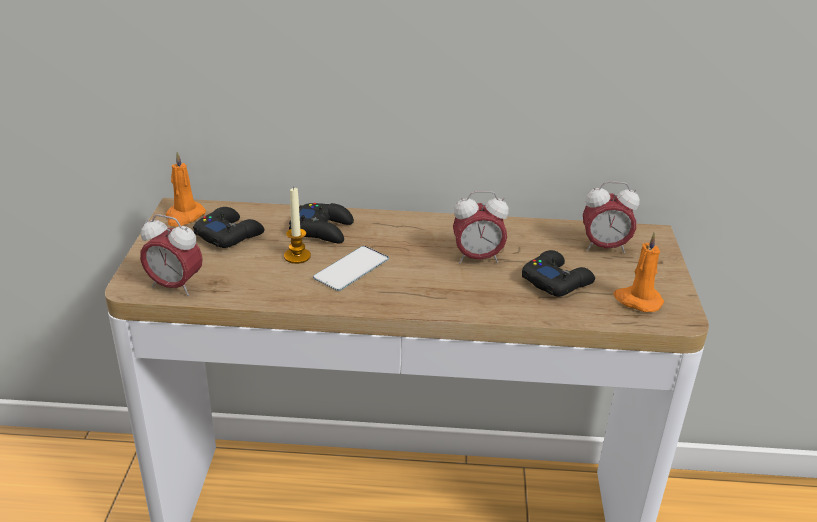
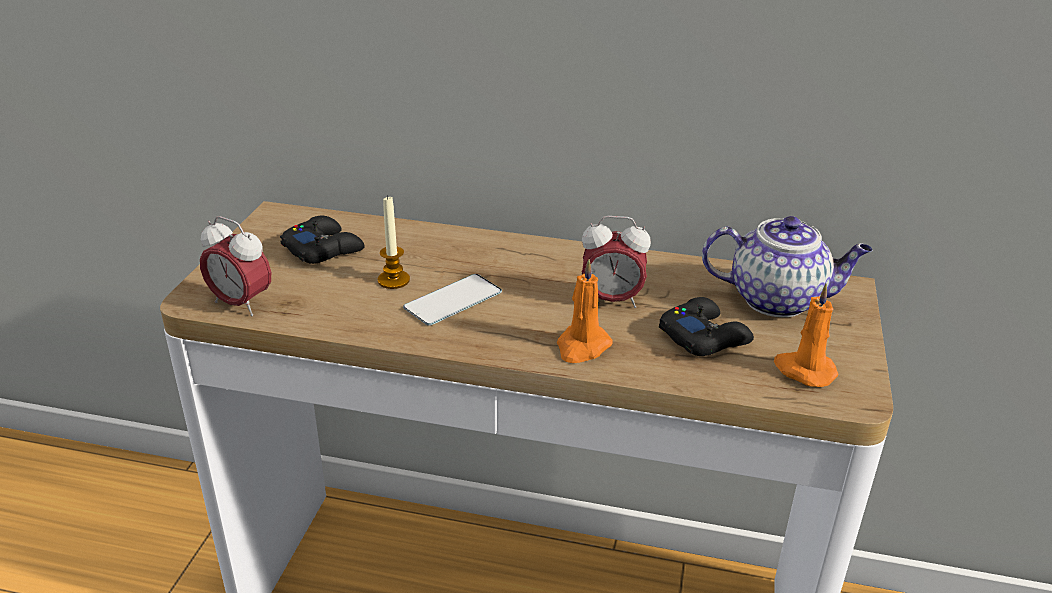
camera: 10 degrees right, 0 degrees up
orange candle [166,152,206,227] -> orange candle moved to [557,259,612,363]
black game controller [289,203,354,243] -> none
alarm clock [583,181,640,253] -> teapot [702,216,872,317]

